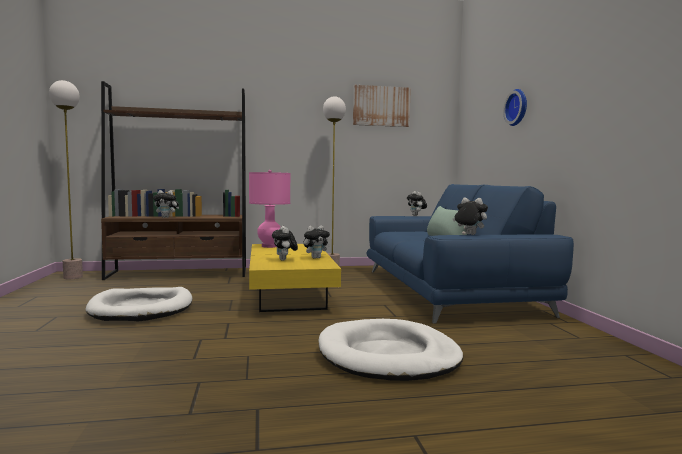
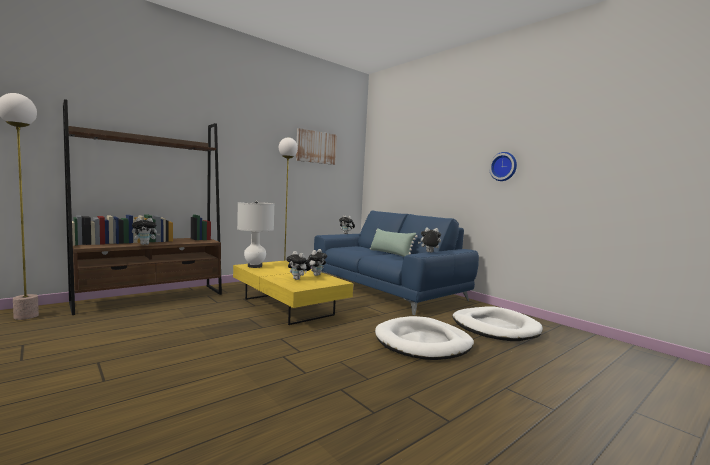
camera: 30 degrees left, 0 degrees up
white dog bed [85,287,192,321] -> white dog bed moved to [453,306,543,341]
pink table lamp [249,170,290,248] -> white table lamp [237,200,274,268]
wall clock [503,89,527,126] -> wall clock moved to [489,152,517,181]

